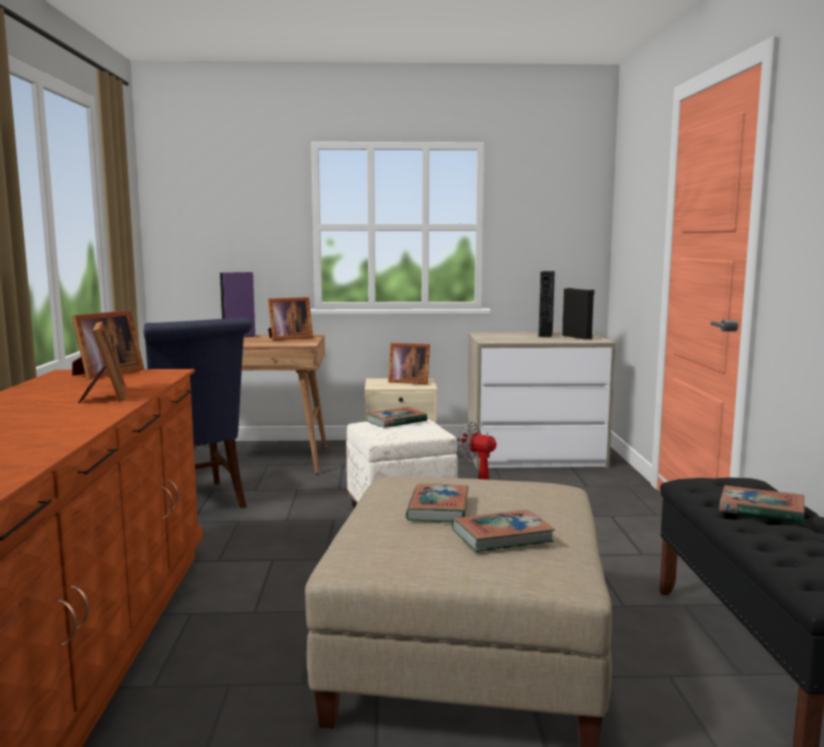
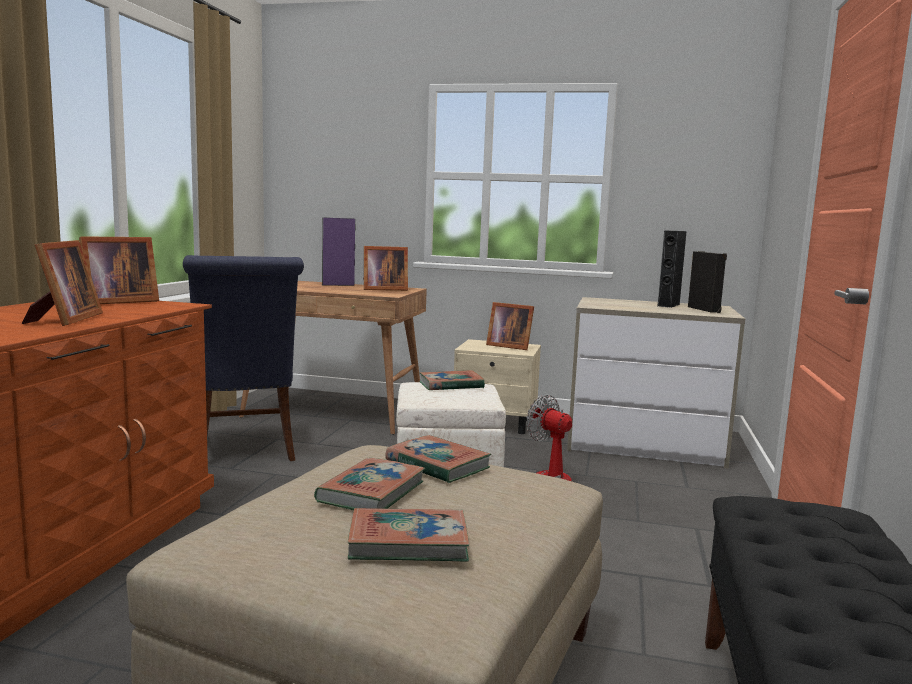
camera: 15 degrees right, 0 degrees up
book [719,485,805,524] -> book moved to [385,435,491,483]

